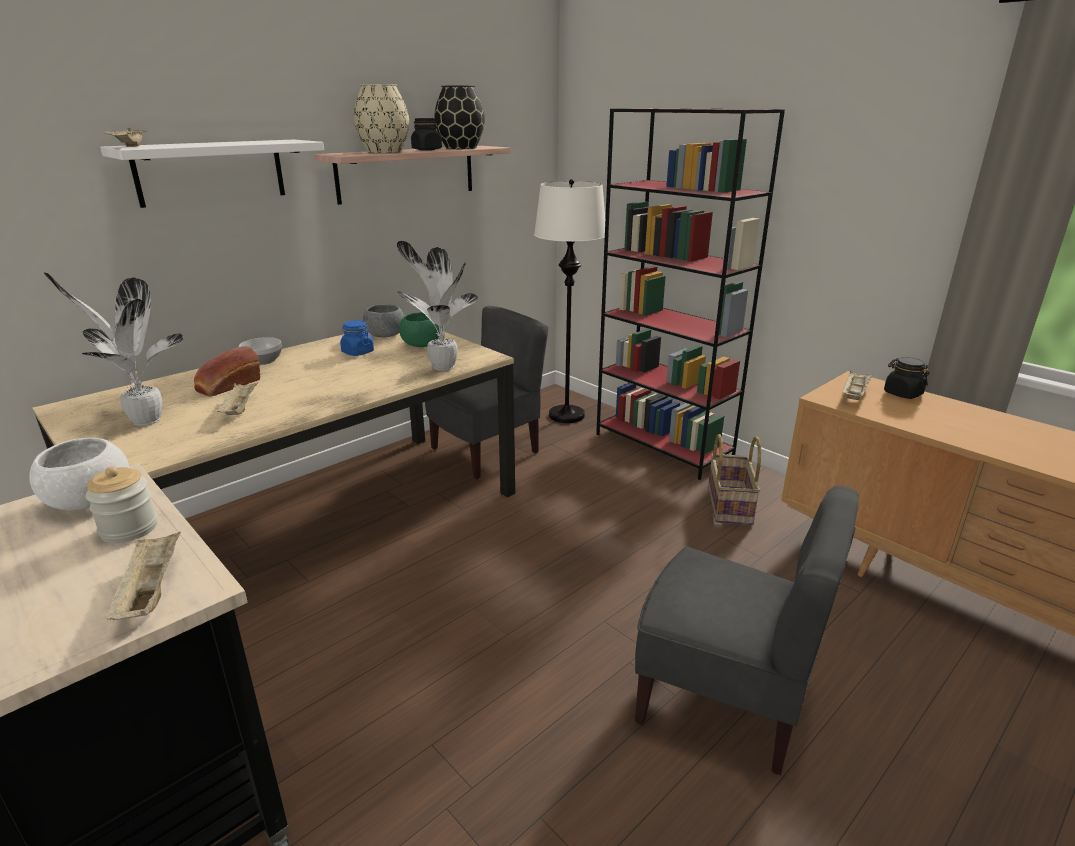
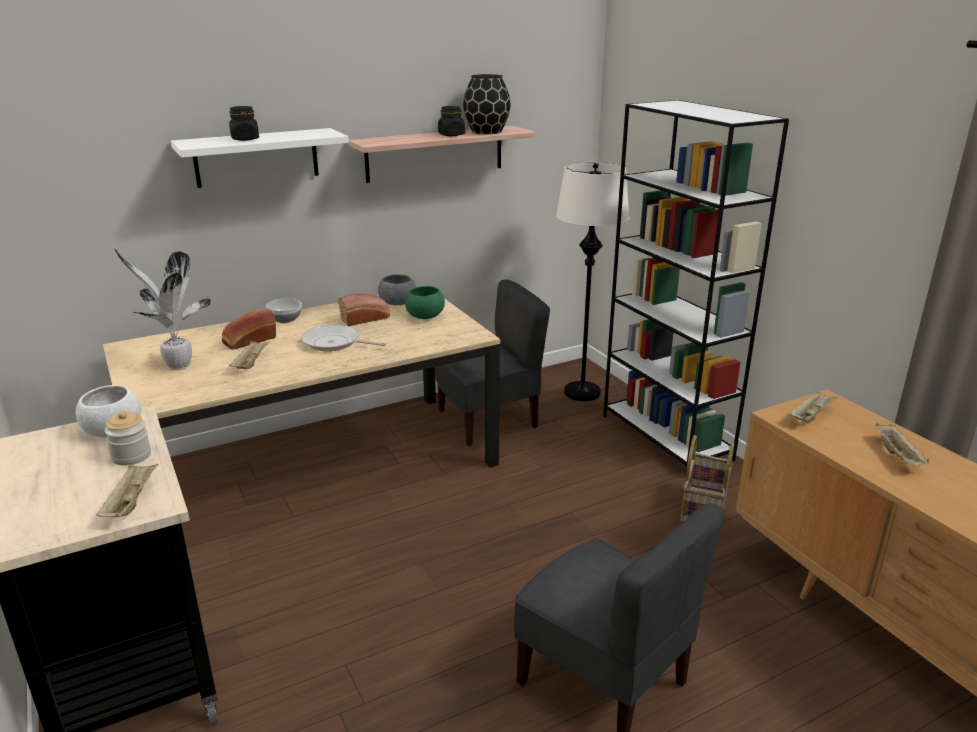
camera: 15 degrees right, 0 degrees up
beige tray [105,128,148,147] -> beige tray moved to [875,423,929,465]
blue jar [340,320,374,356] -> bread [338,294,390,326]
beige vase [354,84,409,153] -> none
potted plant [397,241,478,371] -> none
red bookcase [596,108,785,480] -> white bookcase [603,100,789,477]
black jar [884,357,930,399] -> black jar moved to [229,106,259,141]
none -> frying pan [302,325,386,351]

